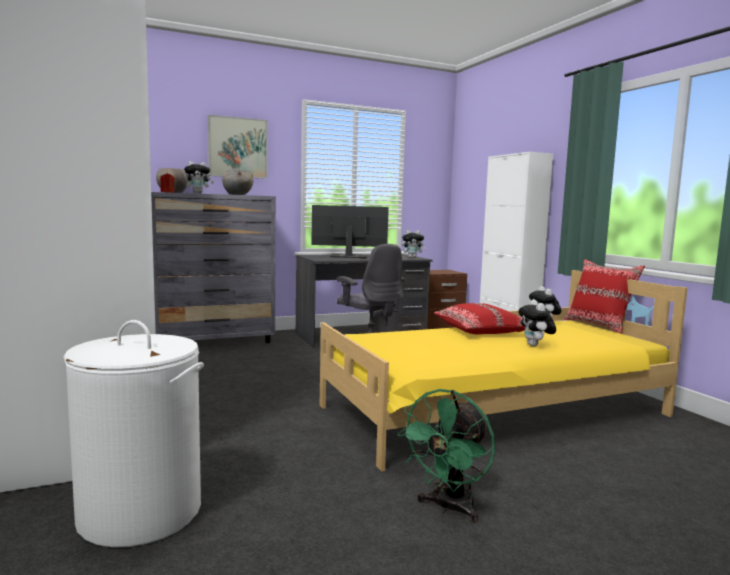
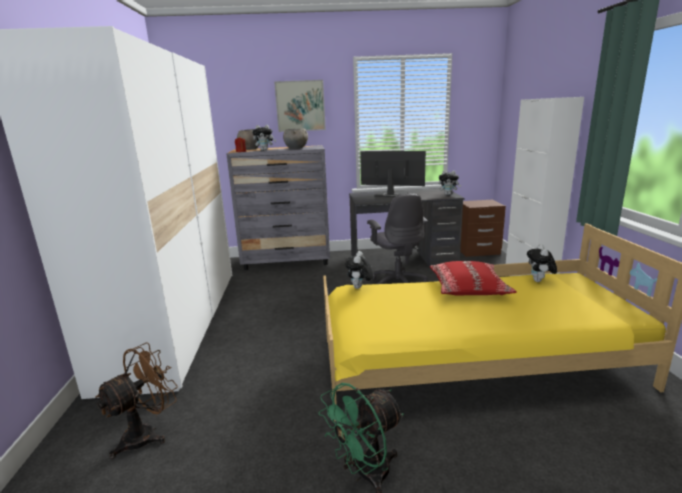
camera: 20 degrees right, 10 degrees up
white laundry basket [64,320,204,548] -> brown fan [95,342,178,459]
plush toy [518,300,556,346] -> plush toy moved to [345,251,373,289]
red pillow [564,259,645,334] -> none

